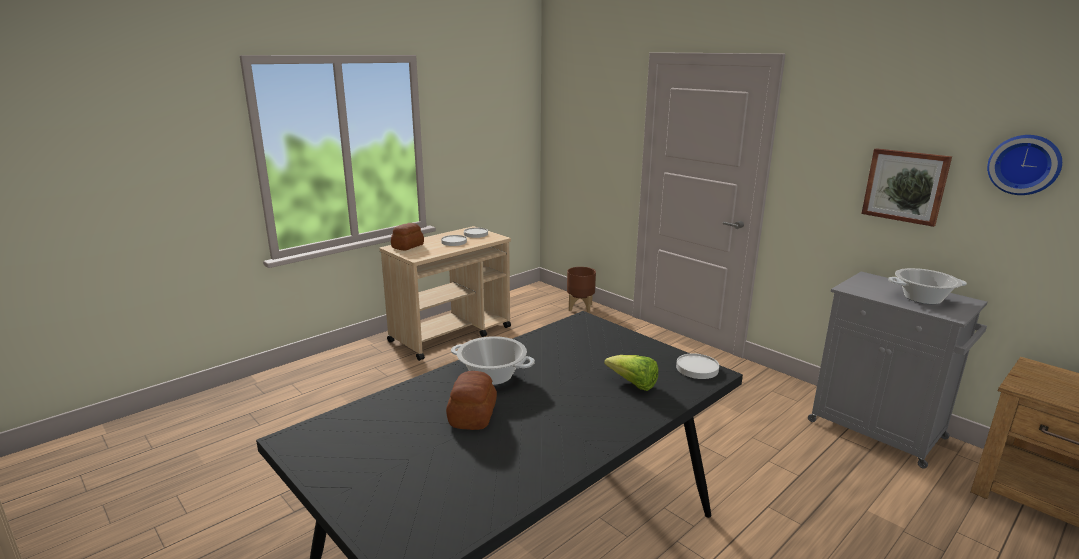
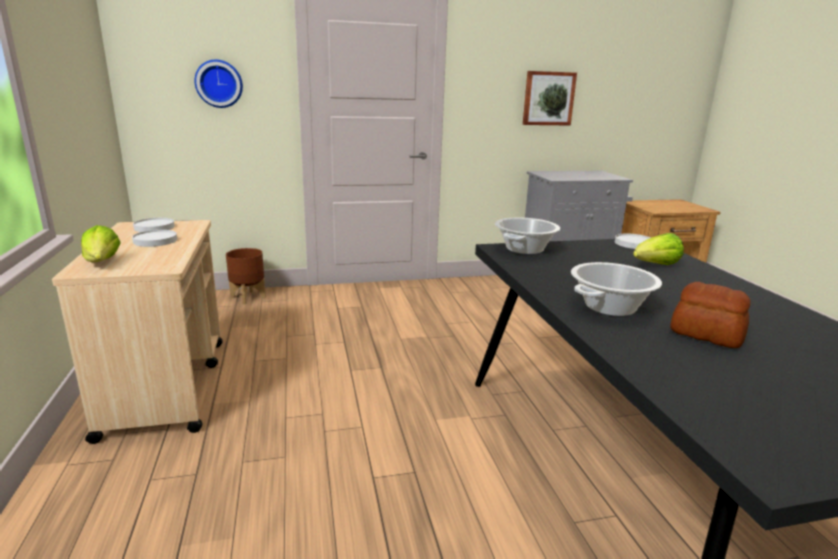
camera: 60 degrees left, 0 degrees up
bread [391,223,424,250] -> lettuce [81,225,121,262]
cooking pot [888,268,967,304] -> cooking pot moved to [495,218,560,254]
wall clock [987,135,1062,195] -> wall clock moved to [195,60,243,108]

